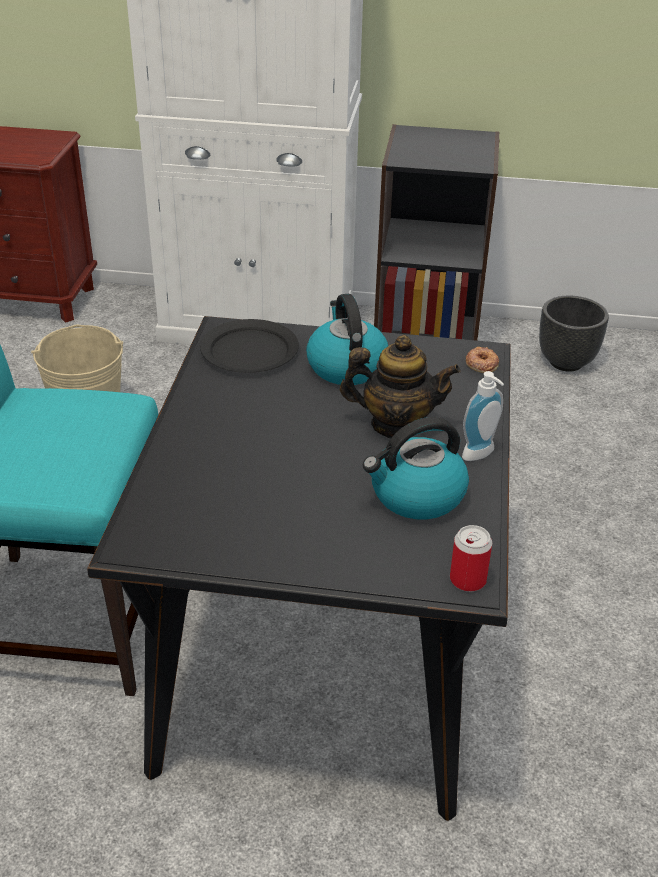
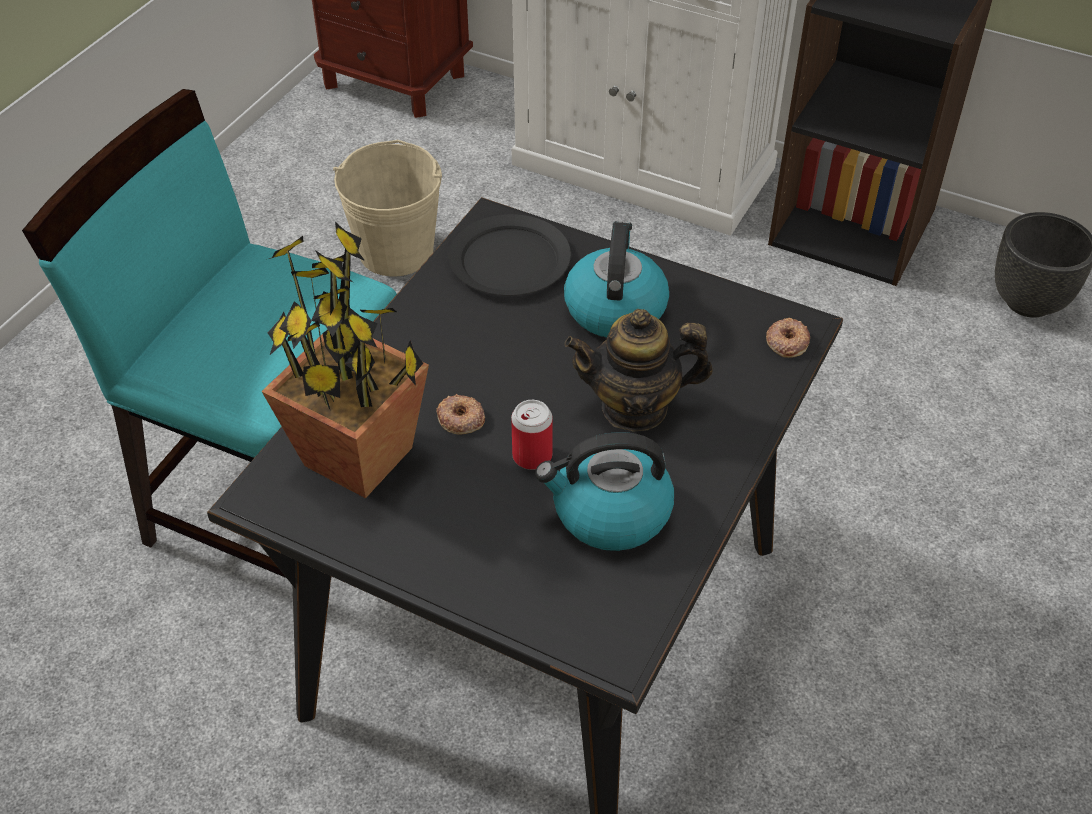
camera: 20 degrees right, 10 degrees up
teapot [340,335,460,438] -> teapot turned 150 degrees clockwise [564,309,713,432]
can [450,525,492,592] -> can moved to [511,400,553,470]
soap dispenser [462,371,504,461] -> none
none -> potted plant [262,222,429,498]
none -> donut [436,394,485,434]

